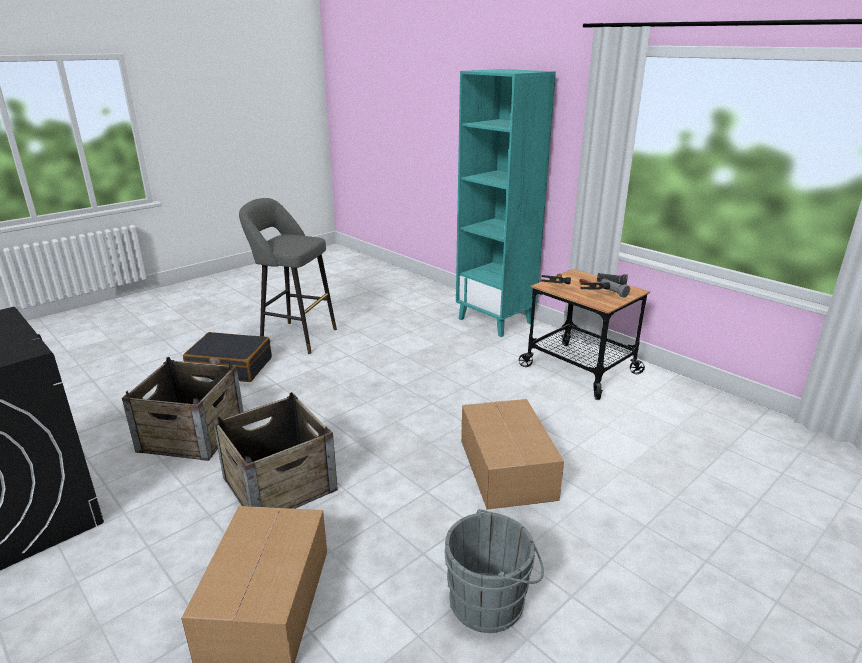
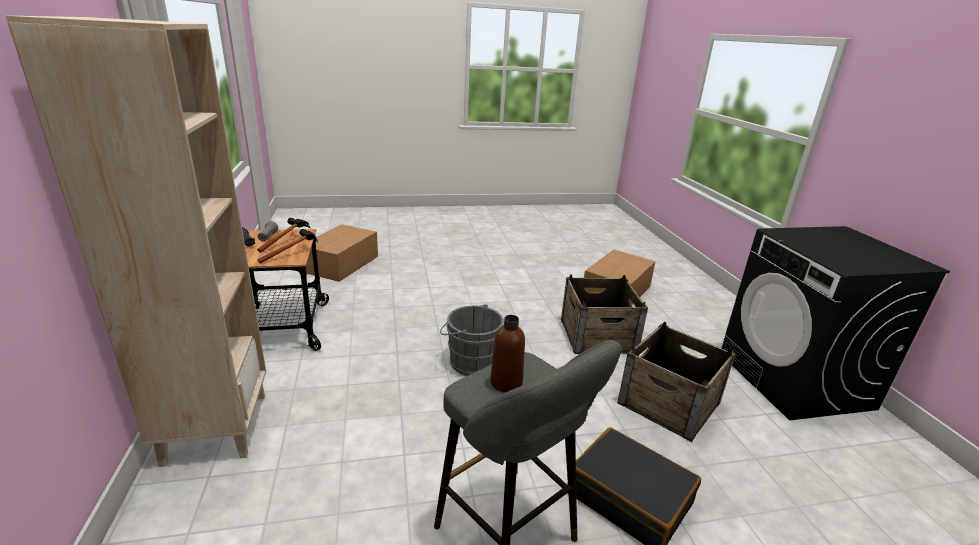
camera: 150 degrees left, 0 degrees up
grey bucket [445,509,544,633] -> grey bucket moved to [440,304,504,376]
turquoise bookcase [456,69,556,337] -> beige bookcase [6,16,266,467]
cardboard box [461,399,564,510] -> cardboard box moved to [306,224,378,282]
none -> brown bottle [490,315,525,393]

